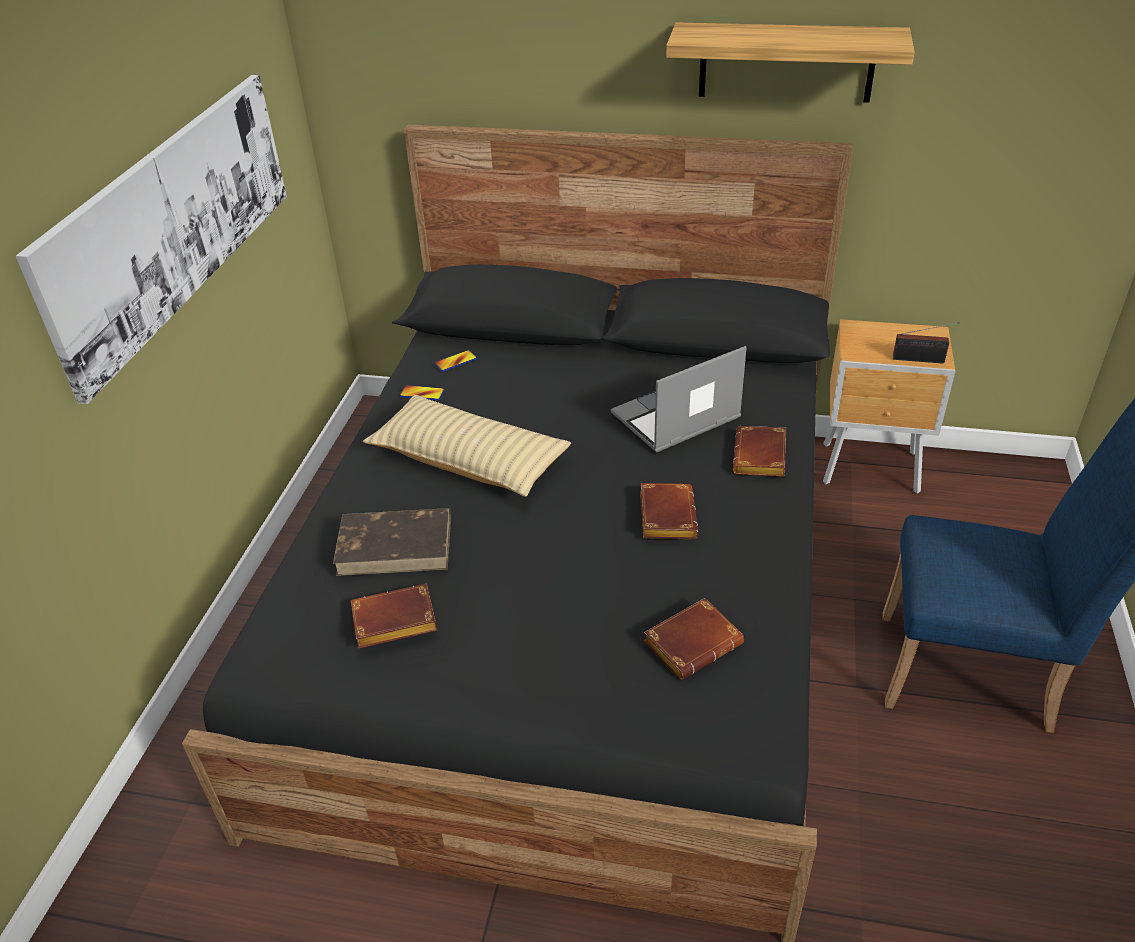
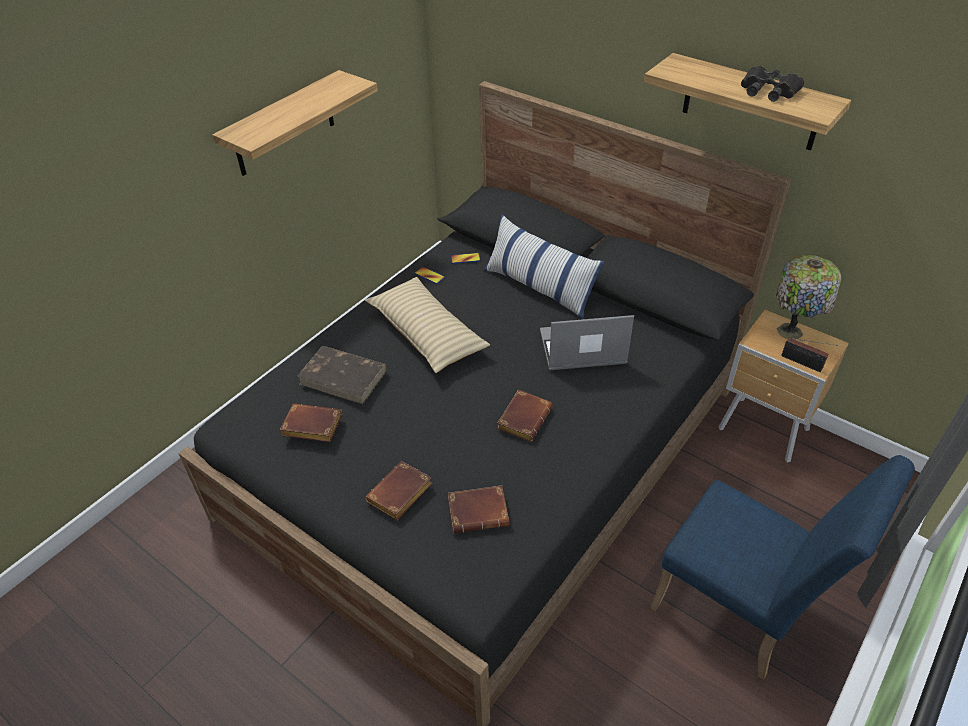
camera: 25 degrees right, 5 degrees up
picture [16,75,287,404] -> shelf [213,70,378,176]
brown book [733,426,786,477] -> brown book moved to [365,461,433,521]
none -> pillow [484,214,604,319]
none -> black binoculars [741,66,804,102]
none -> table lamp [776,255,841,339]

